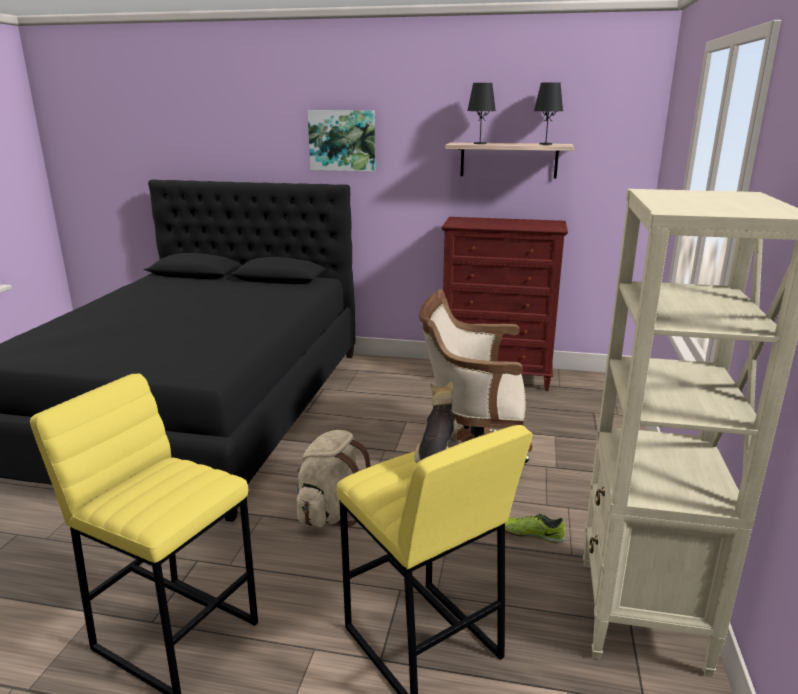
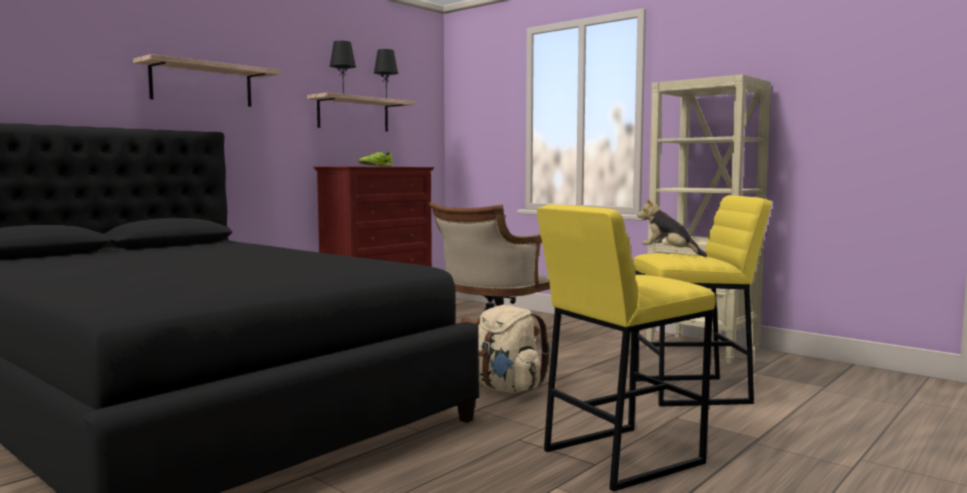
camera: 60 degrees left, 15 degrees down
picture [308,110,375,172] -> shelf [133,54,281,107]
shoe [505,514,565,544] -> shoe moved to [358,151,393,167]

